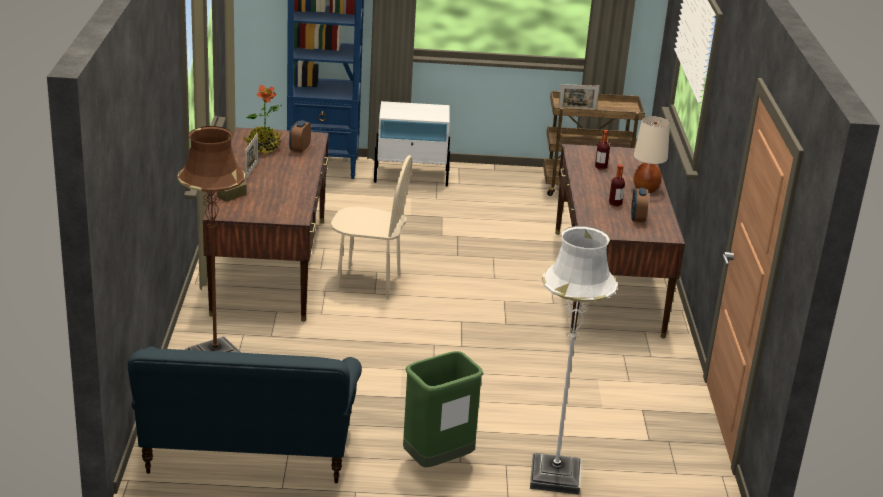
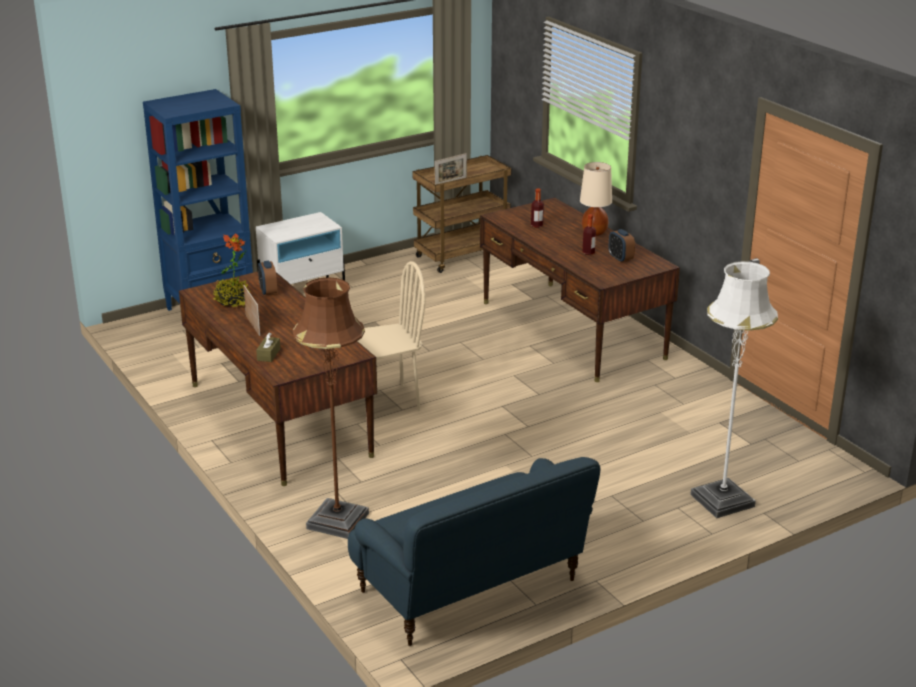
camera: 30 degrees left, 0 degrees up
green trash can [403,351,483,467] -> none

